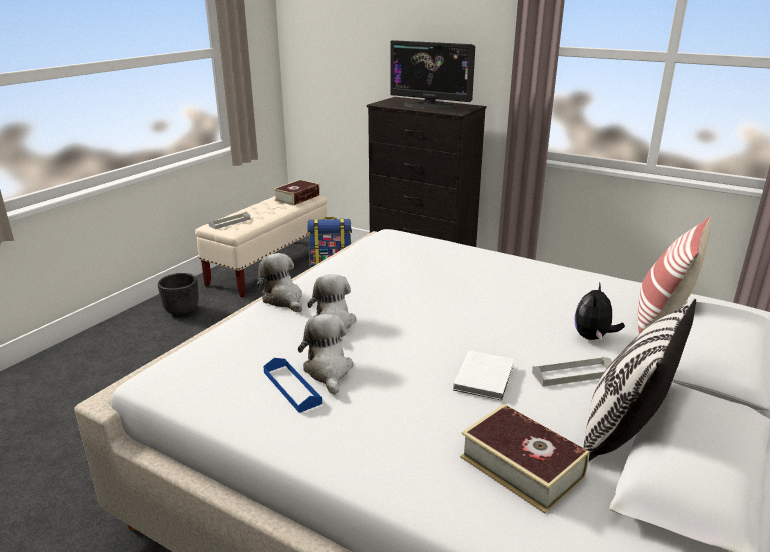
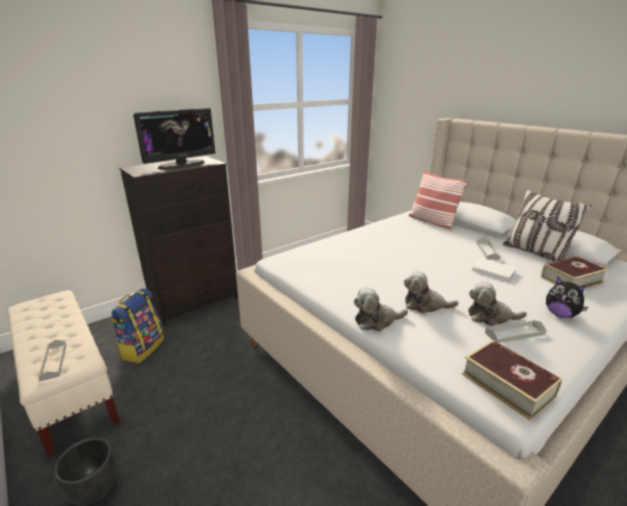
camera: 70 degrees left, 0 degrees up
blue tray [263,358,322,413] -> grey tray [485,320,546,343]
book [273,180,320,206] -> book moved to [462,340,563,421]
plush toy [575,282,625,340] -> plush toy moved to [546,276,588,318]

